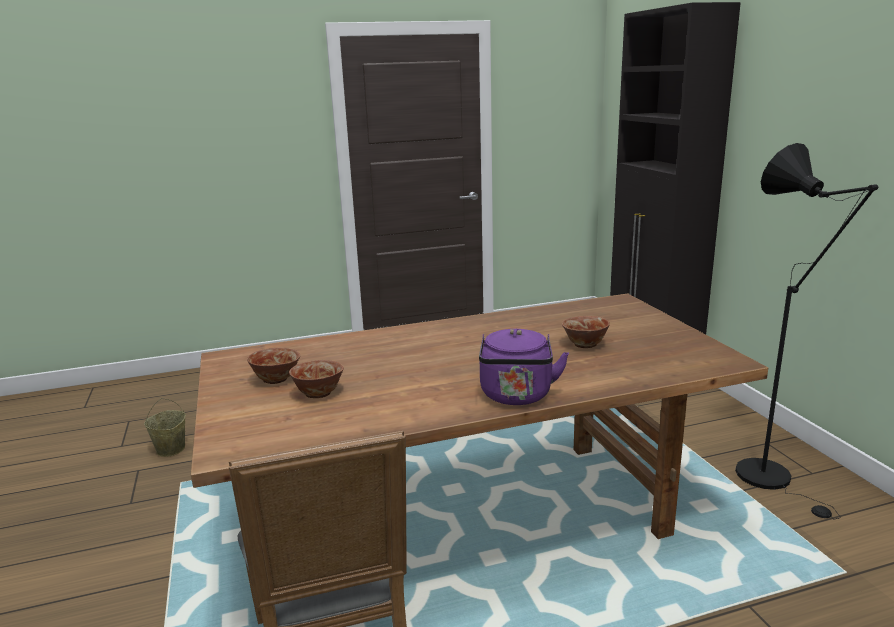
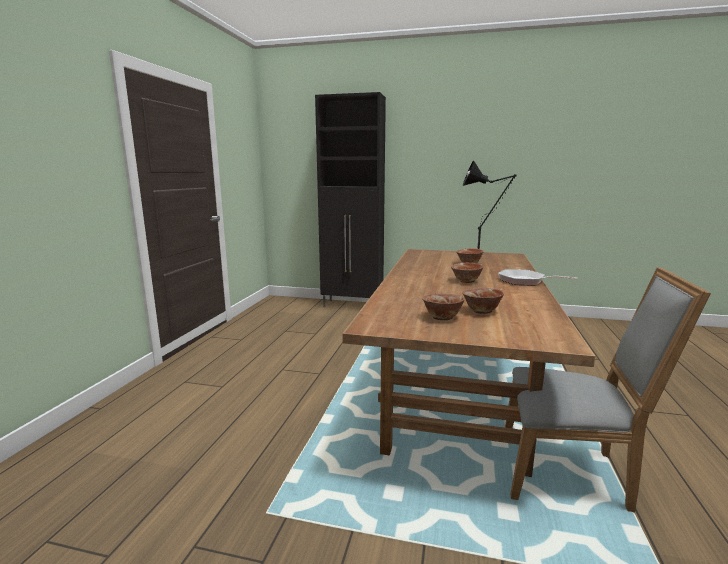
camera: 60 degrees left, 5 degrees down
beige bucket [144,398,186,457] -> none
purple kettle [479,328,569,405] -> frying pan [498,269,578,285]
none -> bowl [451,263,483,283]

